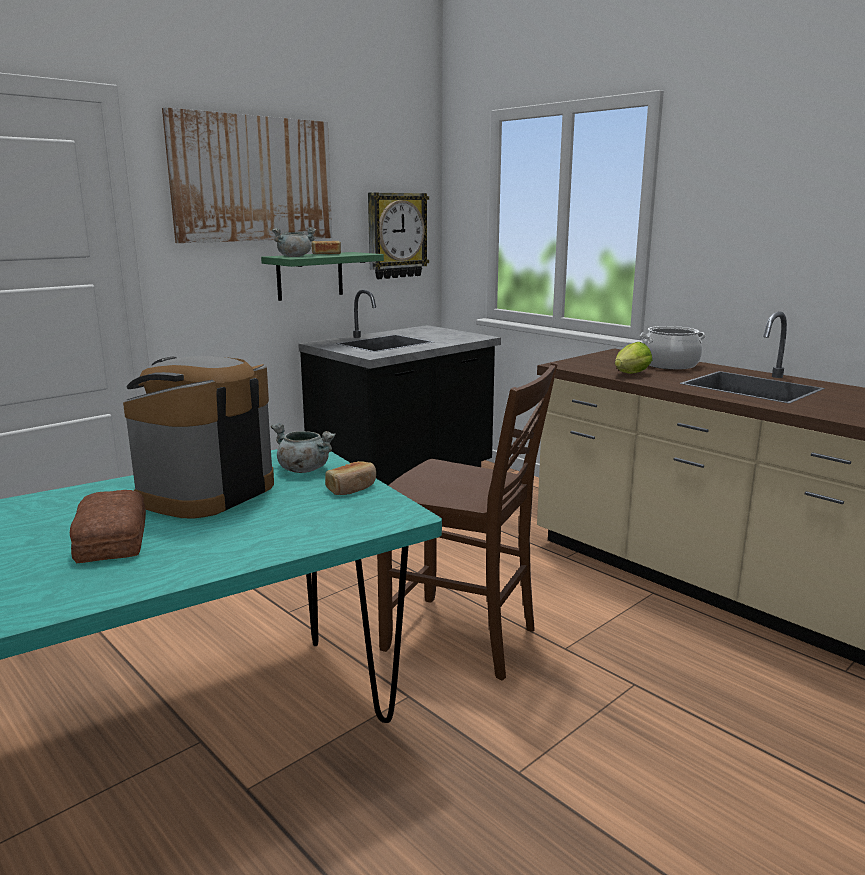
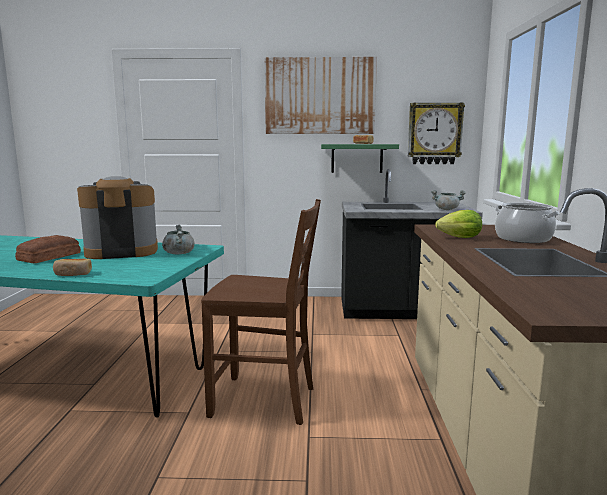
camera: 45 degrees right, 5 degrees down
grey cooking pot [272,227,316,257] -> grey cooking pot moved to [431,190,466,210]
bread [325,461,376,495] -> bread moved to [53,259,92,276]
brown chair [377,362,558,680] -> brown chair turned 60 degrees counterclockwise [201,199,321,425]

